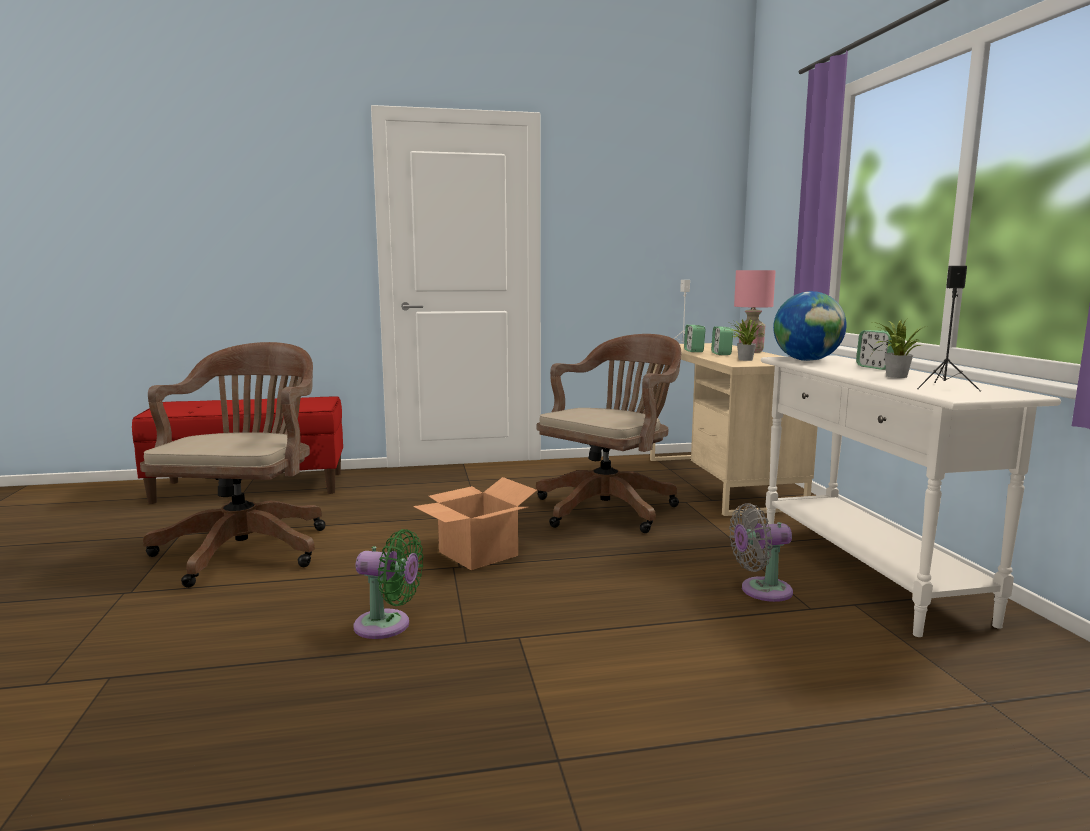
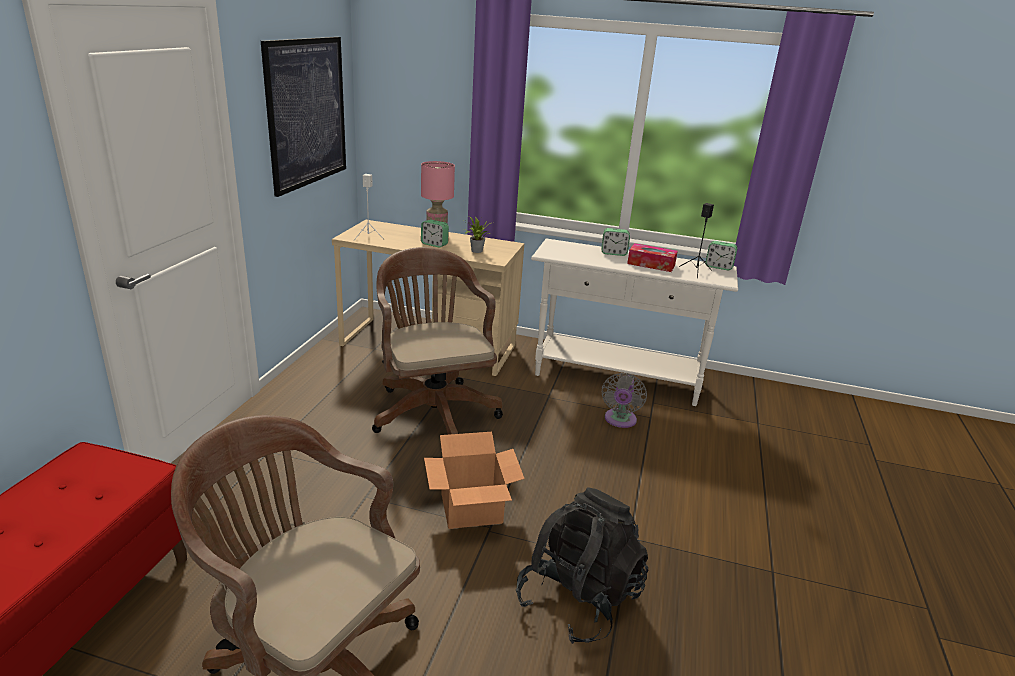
camera: 65 degrees left, 15 degrees up
green fan [354,529,424,639] -> black backpack [516,487,648,644]
alarm clock [684,325,705,352] -> alarm clock moved to [705,241,737,270]
globe [773,291,846,361] -> none
potted plant [873,319,924,378] -> tissue box [627,243,678,272]
none -> picture [261,37,346,197]

